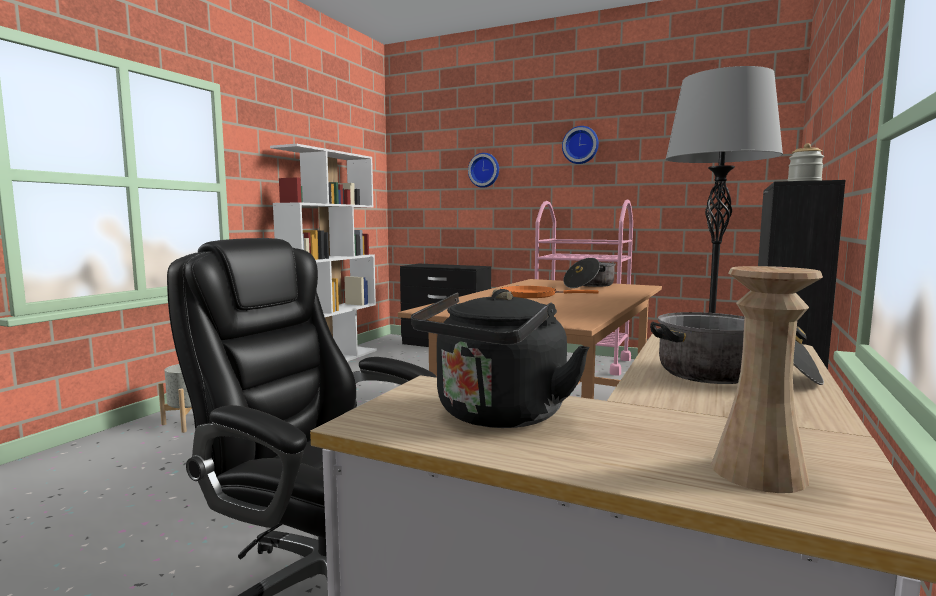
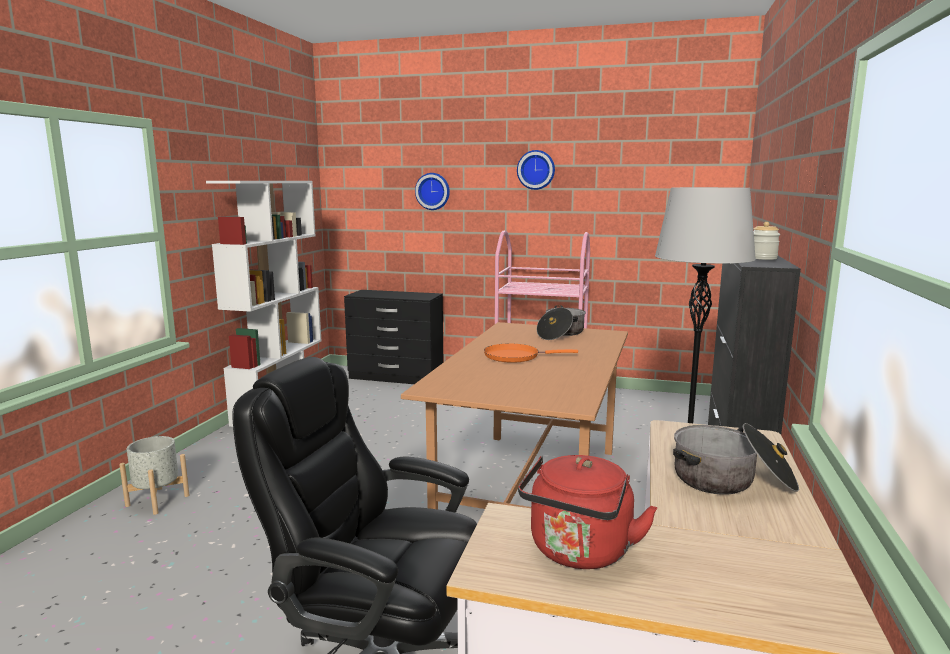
camera: 10 degrees left, 5 degrees up
black kettle [411,289,590,428] -> red kettle [518,455,657,569]
beige vase [711,266,823,493] -> none

